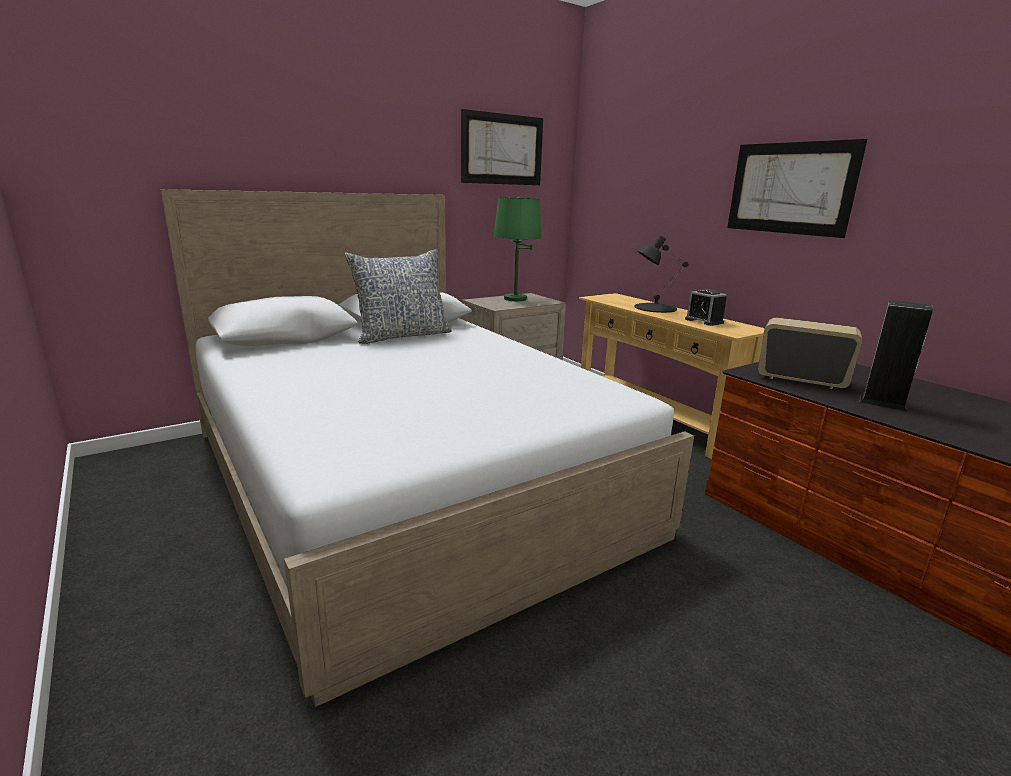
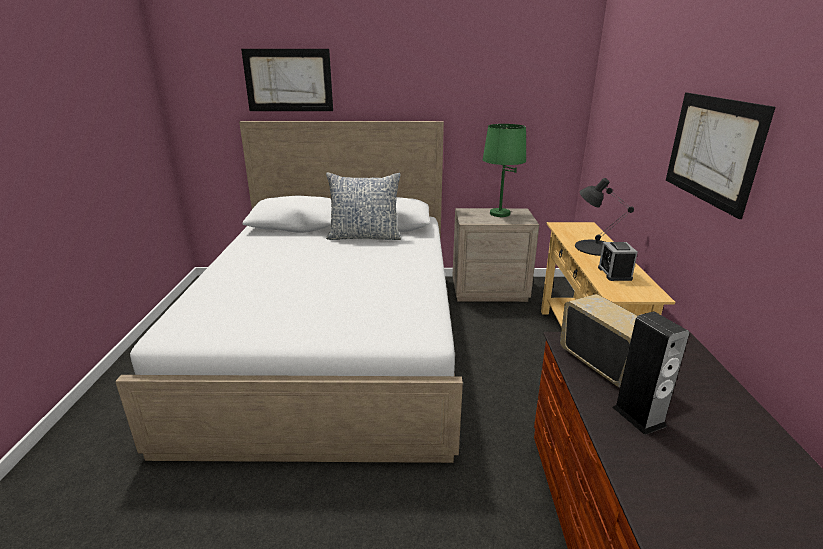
camera: 35 degrees right, 5 degrees up
picture [461,109,543,185] -> picture moved to [241,49,333,111]

